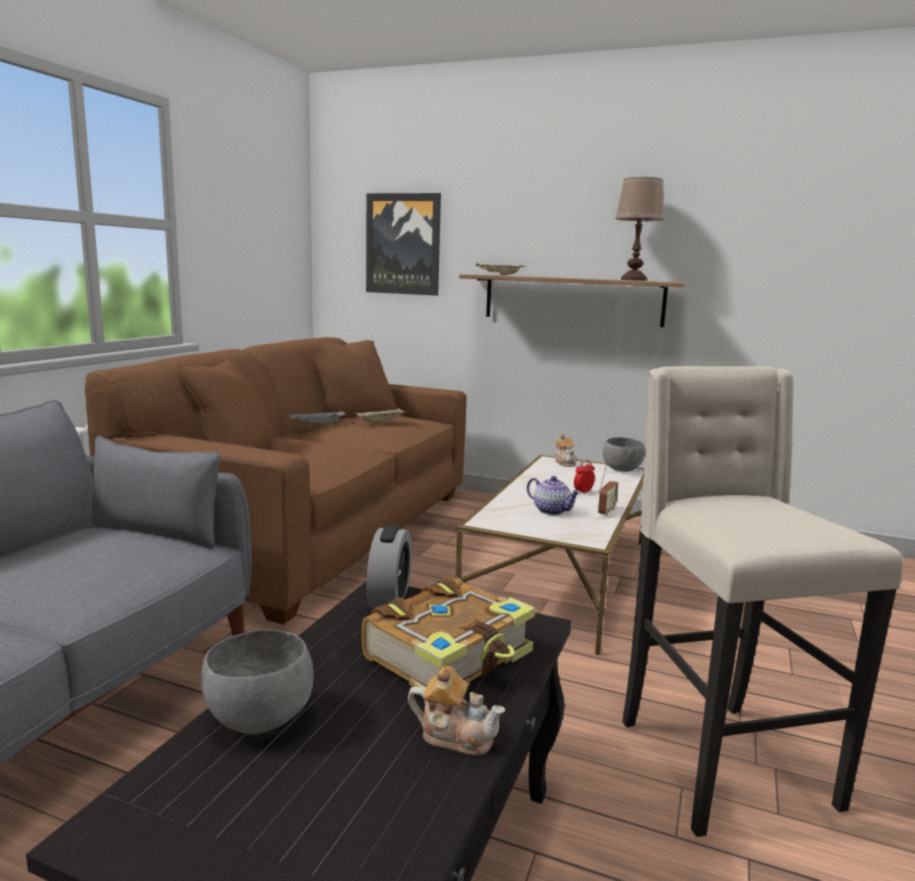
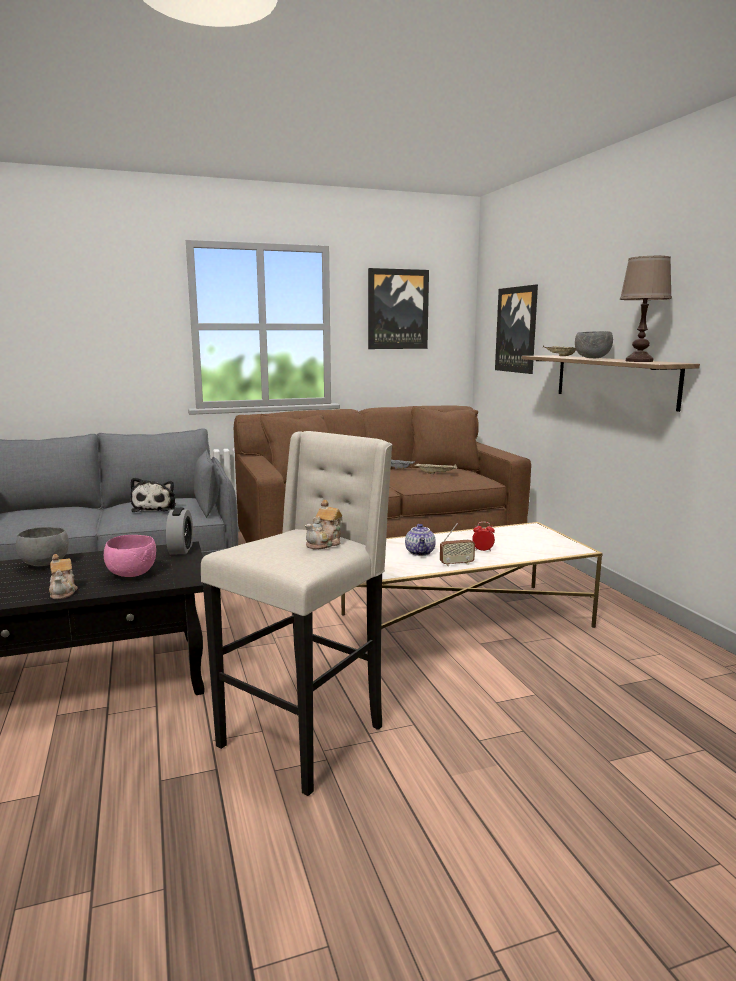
camera: 50 degrees right, 0 degrees up
book [362,578,535,688] -> pink bowl [104,535,156,577]
alarm clock [366,525,412,608] -> alarm clock turned 60 degrees counterclockwise [166,508,193,554]
teapot [555,434,577,467] -> teapot moved to [305,500,343,549]
grey bowl [603,437,645,472] -> grey bowl moved to [575,331,613,358]
none -> plush toy [130,477,176,512]
none -> picture [368,268,429,349]

